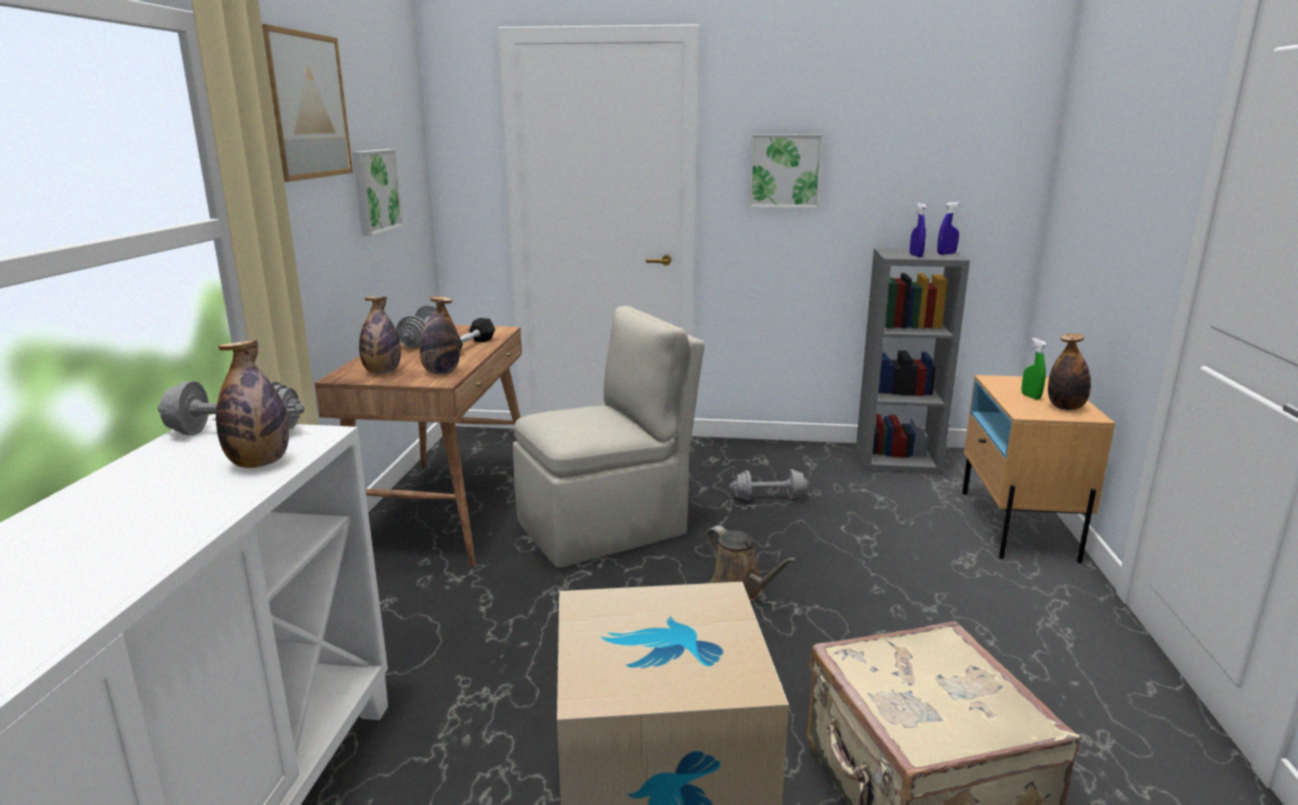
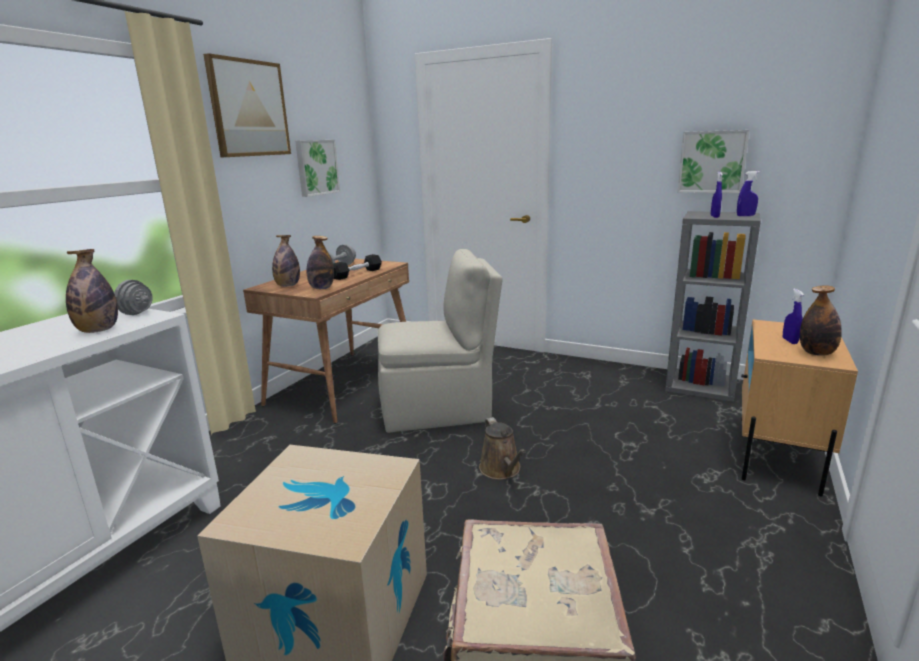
camera: 20 degrees right, 0 degrees up
grey dumbbell [730,469,809,501] -> none
picture [749,135,824,208] -> picture moved to [678,130,750,193]
green spray bottle [1021,338,1047,400] -> blue spray bottle [783,289,804,344]

